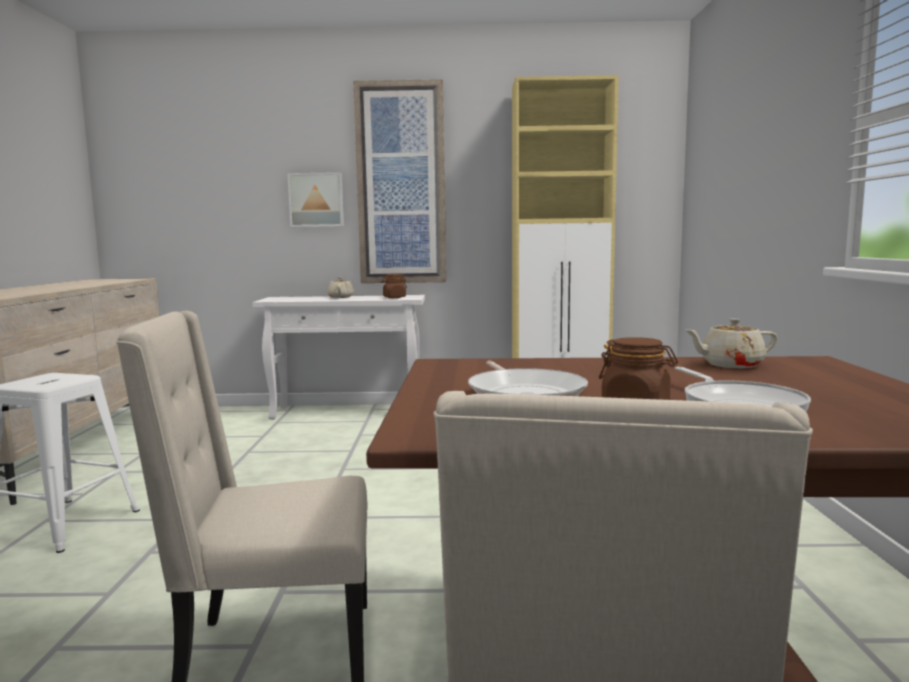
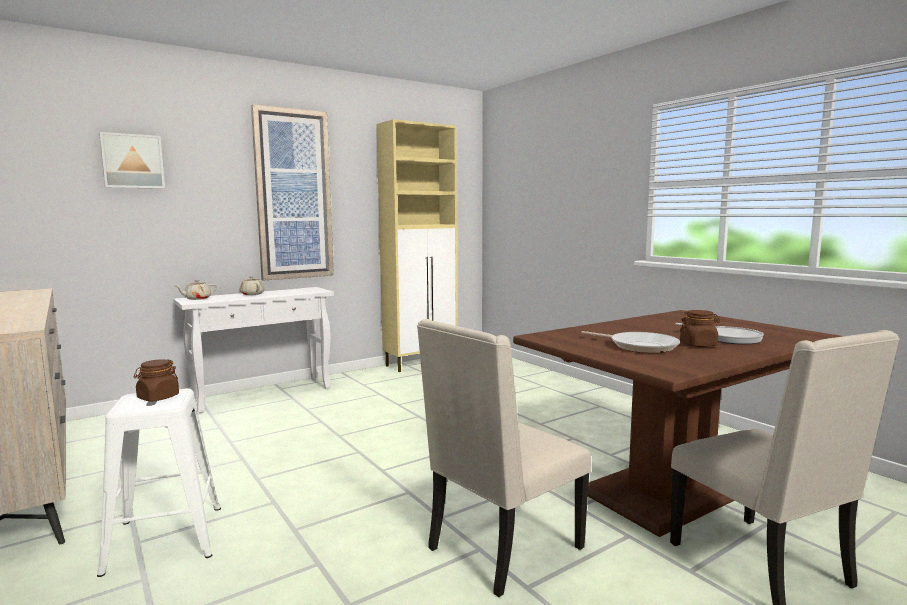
camera: 35 degrees left, 0 degrees up
picture [287,172,344,227] -> picture moved to [99,132,165,189]
brown jar [381,274,407,298] -> brown jar moved to [134,359,179,402]
beige teapot [685,318,778,368] -> beige teapot moved to [175,280,217,300]

